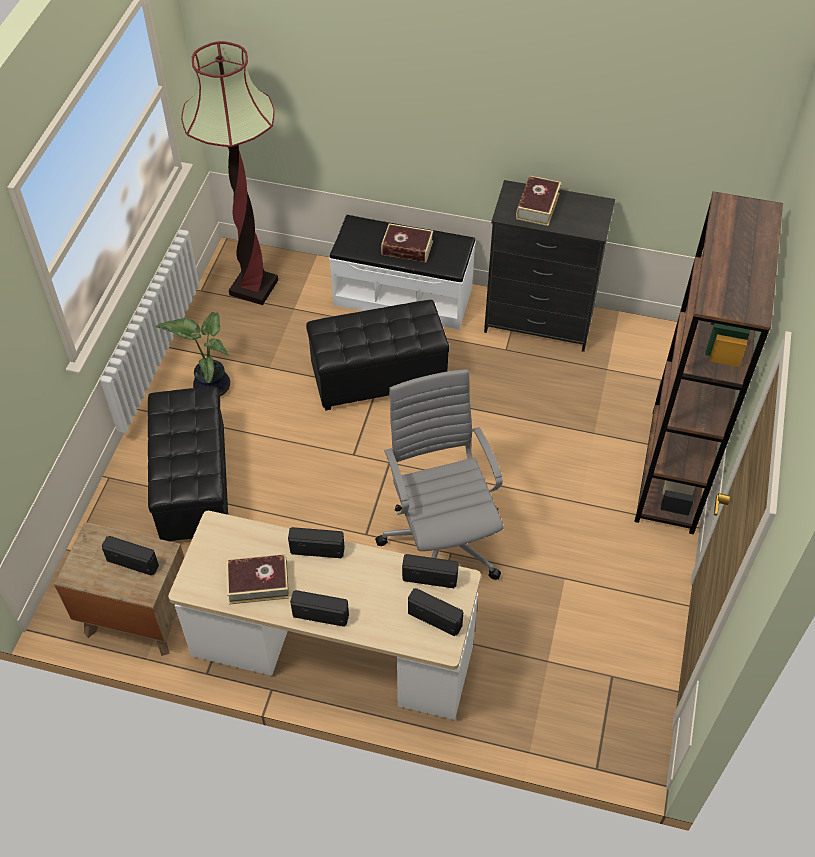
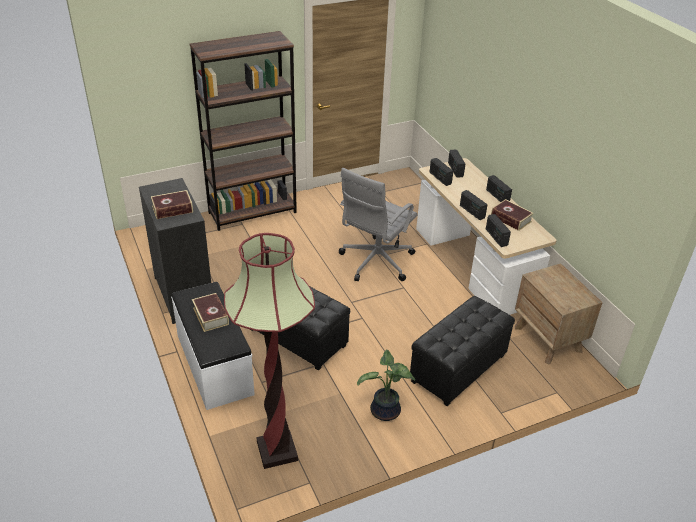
camera: 130 degrees left, 15 degrees down
radio [102,536,159,576] -> radio moved to [486,214,511,247]

